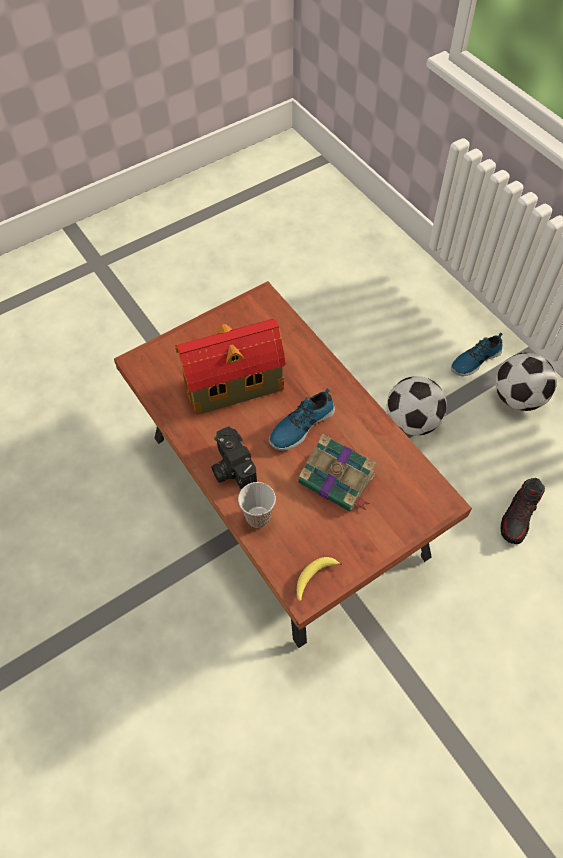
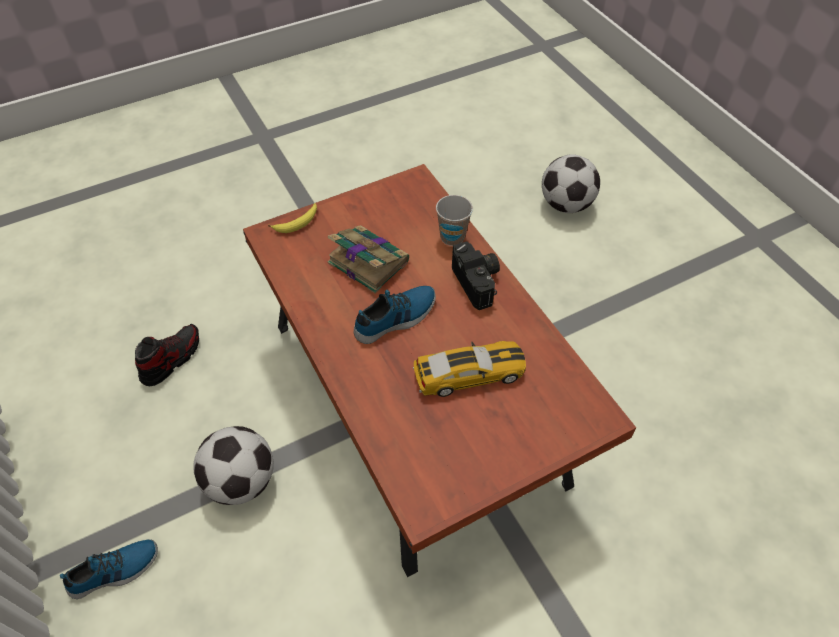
camera: 175 degrees left, 5 degrees down
toy house [175,319,286,415] -> toy car [413,341,526,397]
banana [297,557,343,601] -> banana moved to [268,203,317,233]
football [495,353,557,411] -> football moved to [542,154,600,213]

